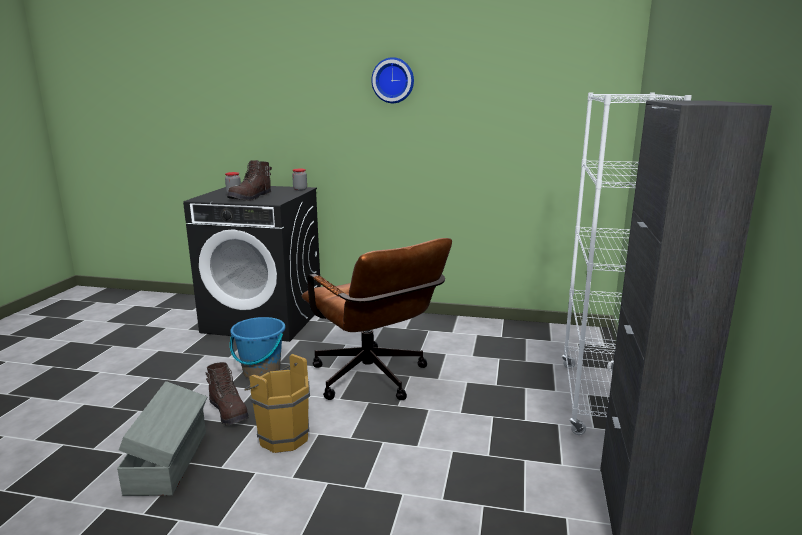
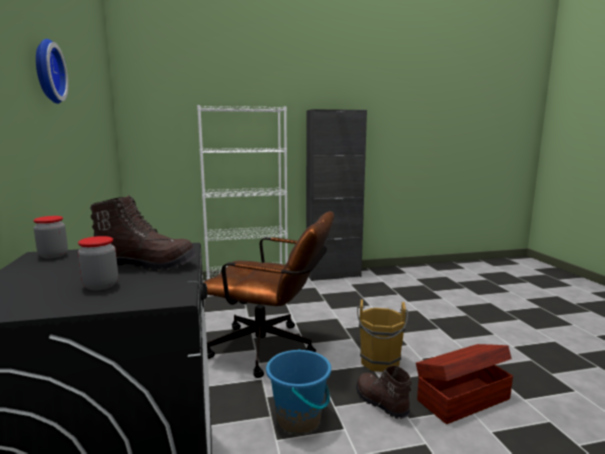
camera: 115 degrees left, 5 degrees down
grey storage box [117,381,207,496] -> brown storage box [416,344,513,424]
brown boot [206,362,249,426] -> brown boot turned 60 degrees counterclockwise [356,366,412,419]
brown office chair [302,238,452,400] -> brown office chair turned 75 degrees clockwise [203,211,334,378]

